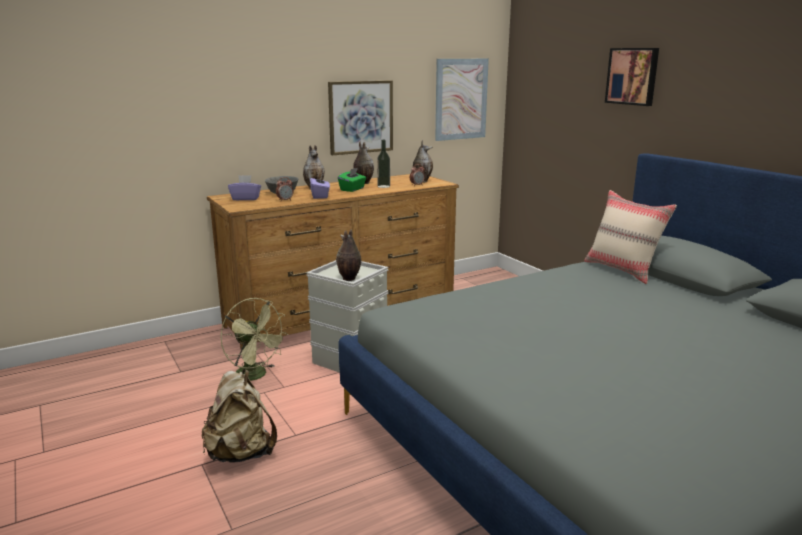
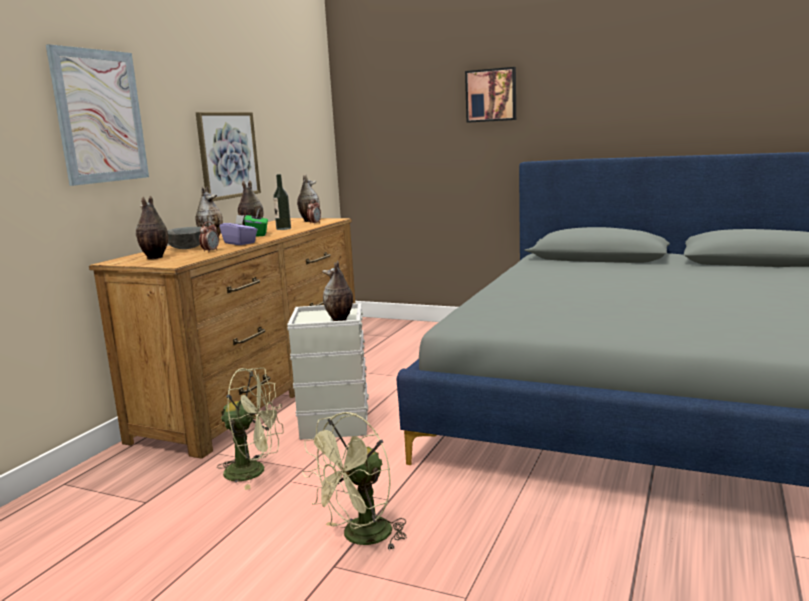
camera: 35 degrees left, 5 degrees down
beige backpack [202,370,277,463] -> green fan [302,412,407,551]
purple tissue box [228,175,261,200] -> vase [135,196,169,259]
picture [435,59,489,141] -> picture moved to [46,44,149,186]
beige pillow [584,190,677,284] -> none

